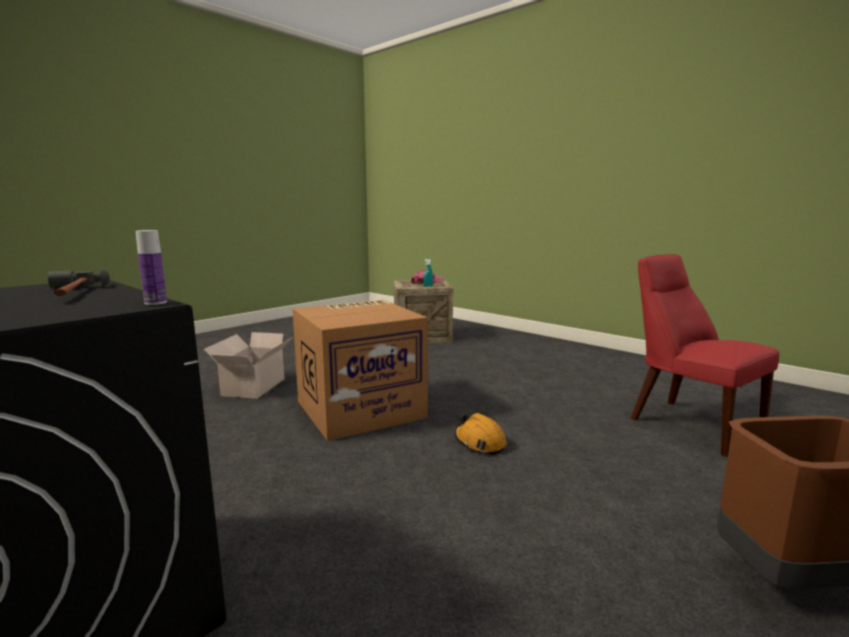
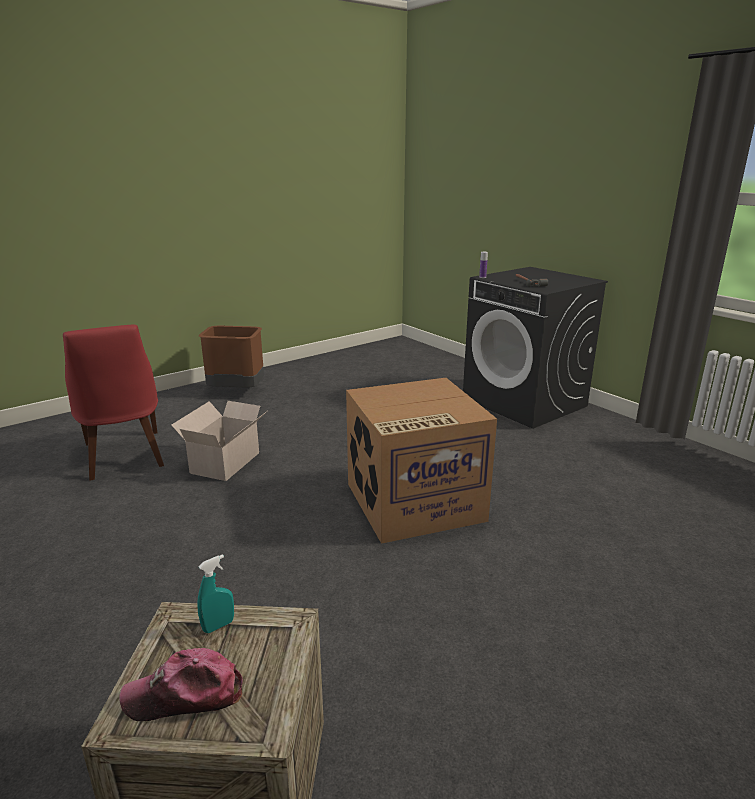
camera: 170 degrees left, 10 degrees up
cardboard box [204,332,293,399] -> cardboard box moved to [171,401,267,481]
orange hard hat [455,413,507,455] -> none

